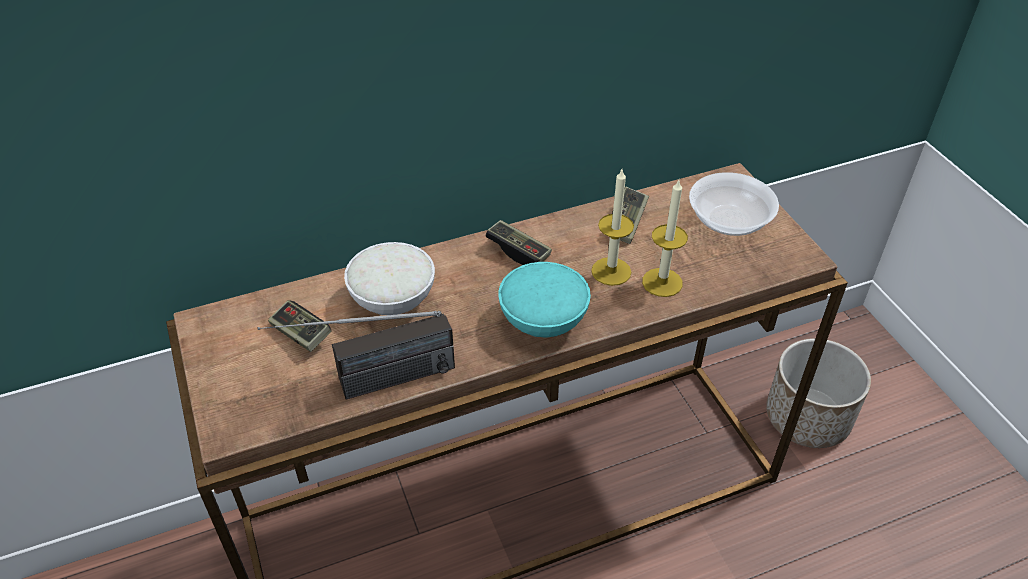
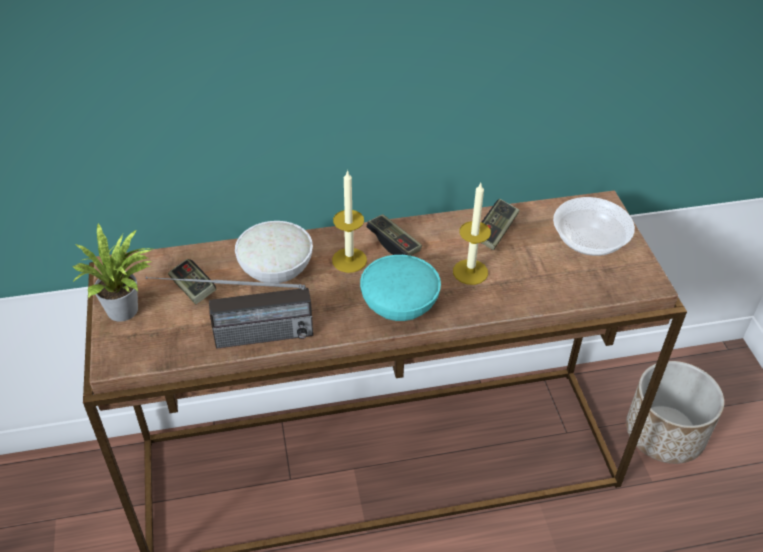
camera: 10 degrees right, 0 degrees up
candle [642,180,688,297] -> candle moved to [332,170,367,273]
none -> potted plant [72,222,153,322]

